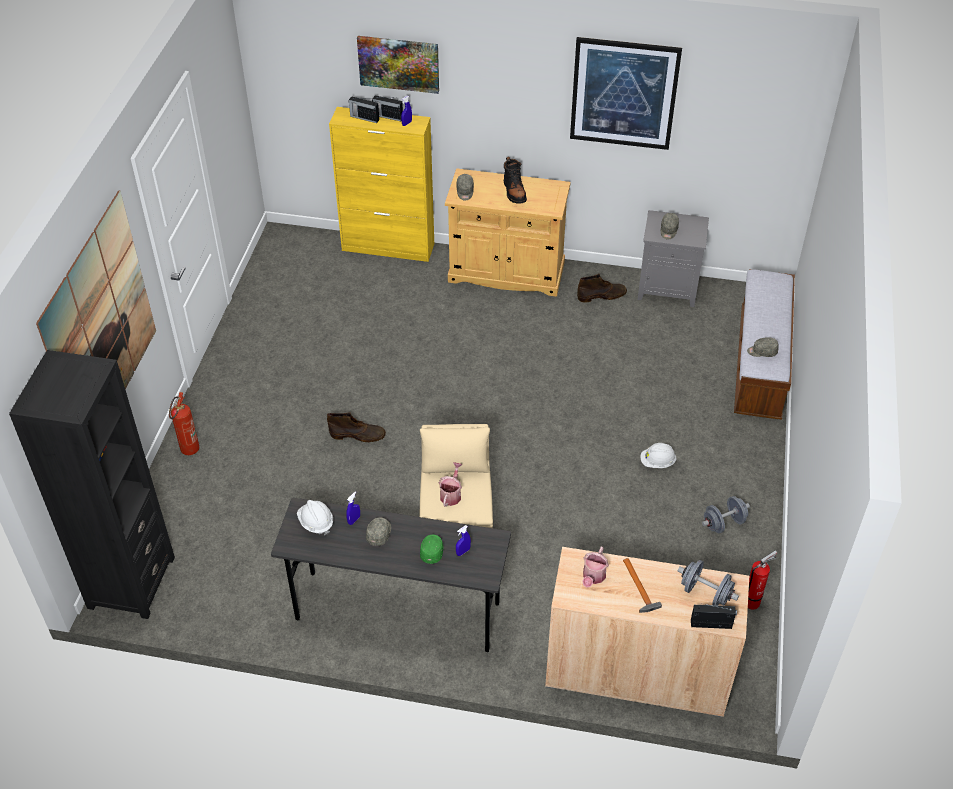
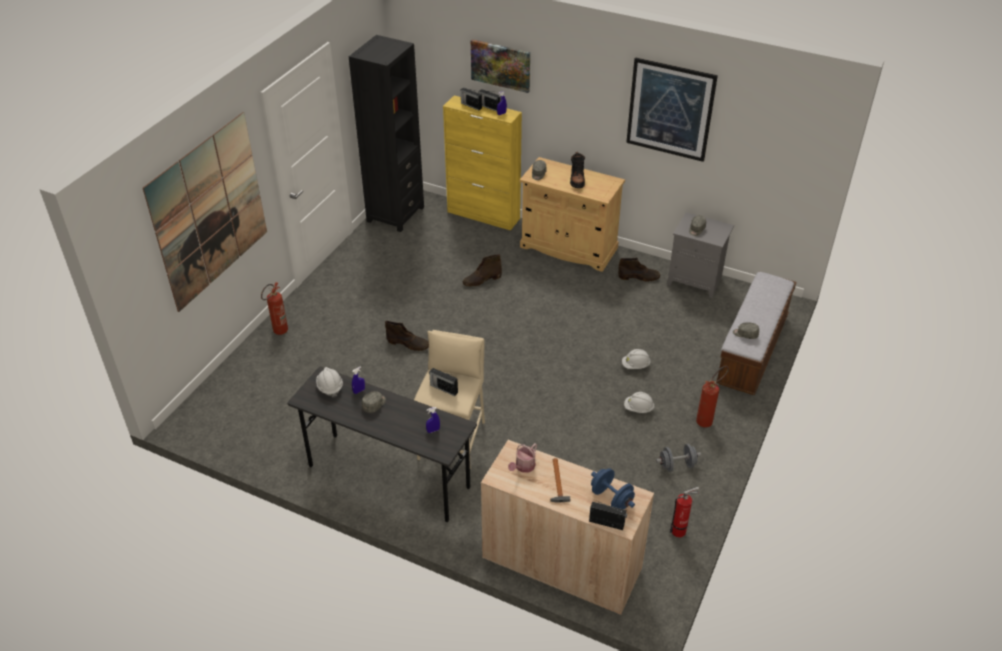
camera: 15 degrees right, 5 degrees down
black bookcase [9,350,175,619] -> black bookcase moved to [349,35,424,232]
green cap [420,534,443,564] -> none
watering can [439,463,462,507] -> radio [429,368,458,396]
grey dumbbell [678,560,739,606] -> blue dumbbell [591,468,635,509]
none -> brown boot [463,254,502,287]
none -> white hard hat [622,349,651,369]
none -> fire extinguisher [696,366,729,428]

